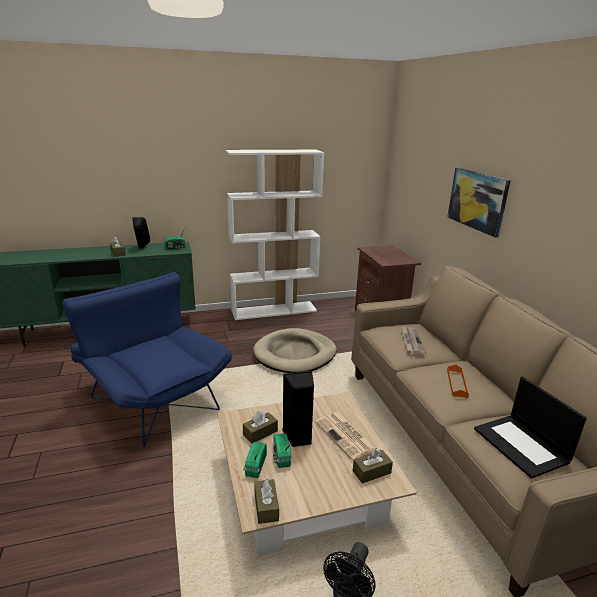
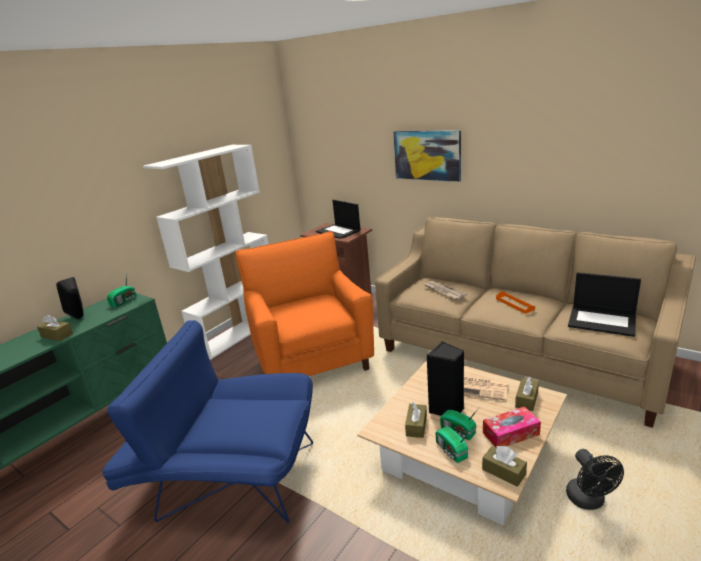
camera: 35 degrees left, 0 degrees up
beige dog bed [253,328,337,373] -> orange armchair [236,231,374,376]
none -> laptop [316,200,360,239]
none -> tissue box [483,406,541,448]

